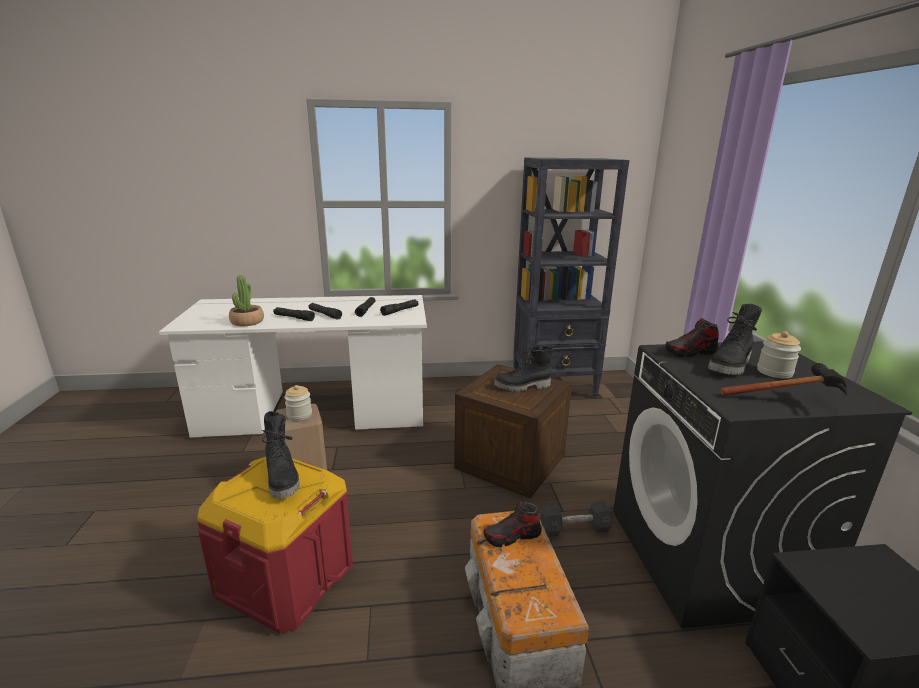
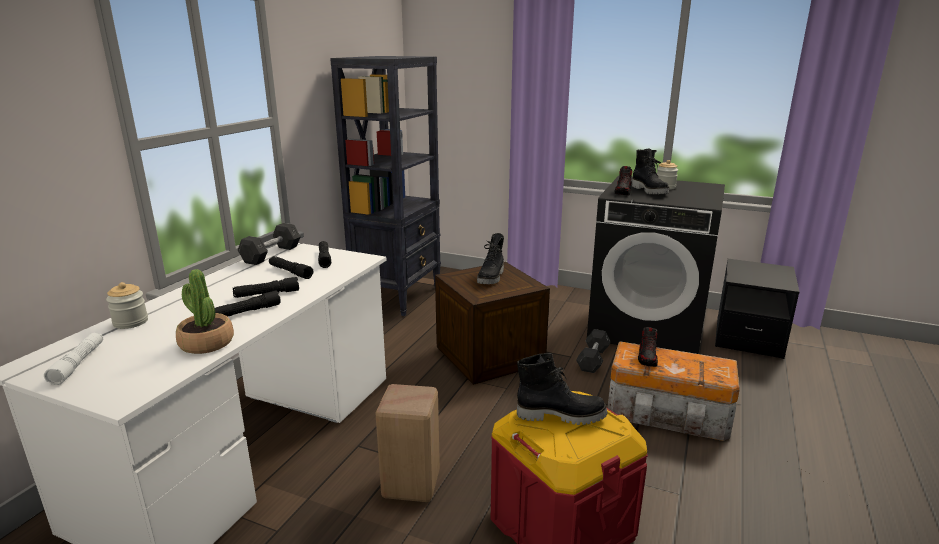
camera: 60 degrees left, 0 degrees up
jar [284,385,312,421] -> jar moved to [106,282,148,329]
hammer [721,363,847,396] -> none
none -> white flashlight [44,333,103,385]
none -> grey dumbbell [238,223,301,265]

